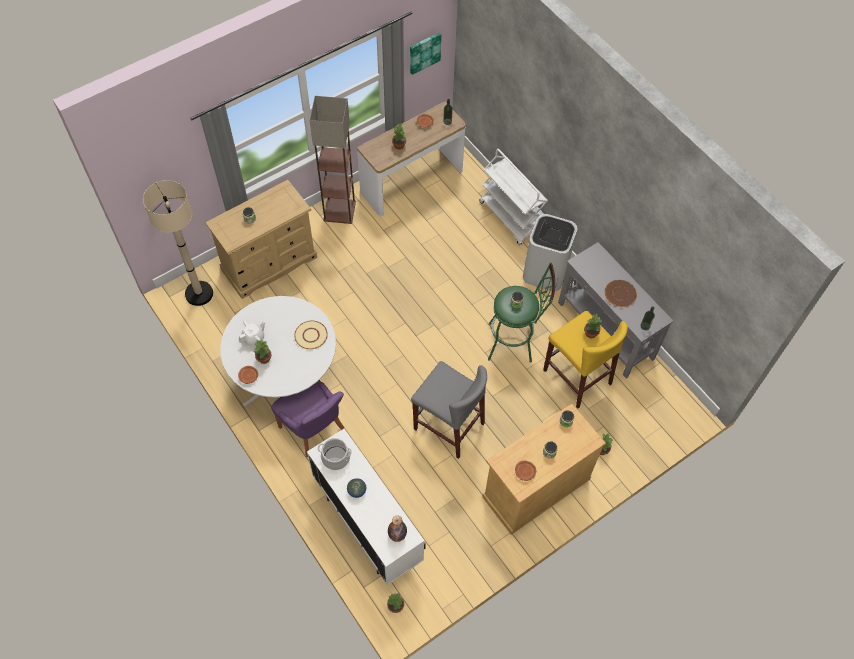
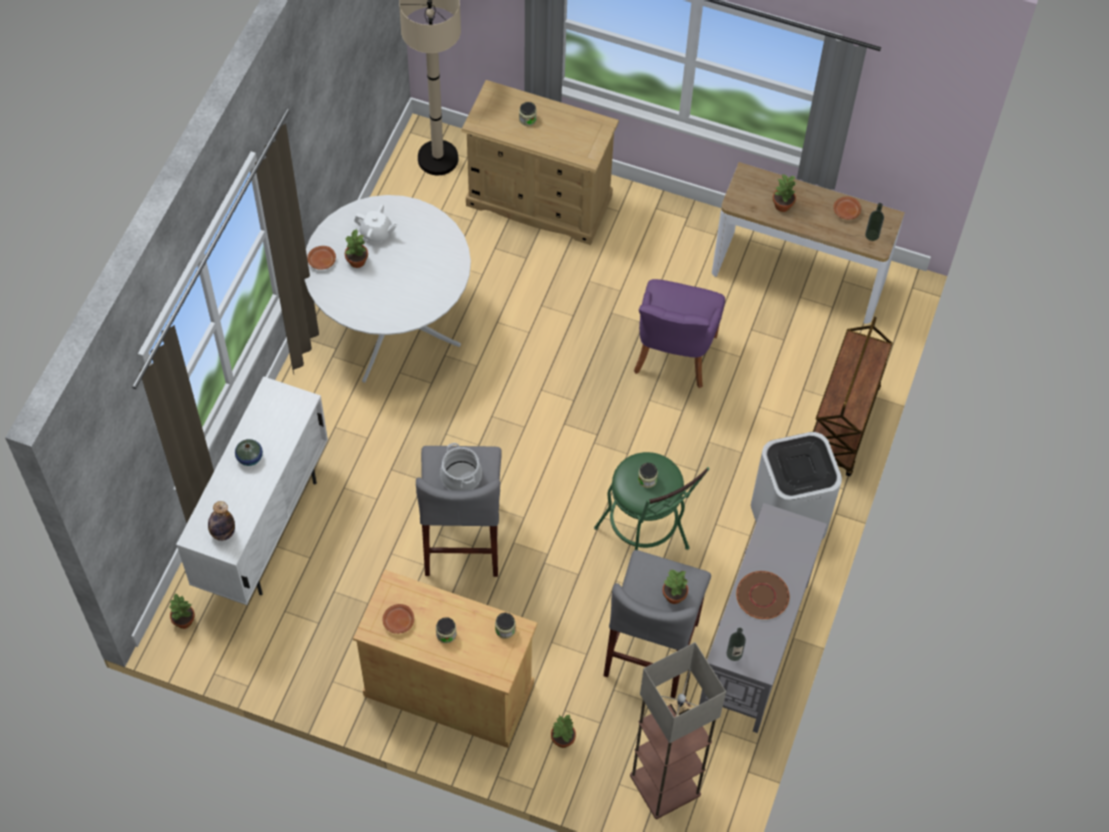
camera: 55 degrees right, 0 degrees up
purple chair [271,380,344,457] -> purple chair moved to [634,279,725,388]
beige plate [294,321,328,349] -> none
floor lamp [310,96,356,224] -> floor lamp moved to [630,642,726,819]
cooking pot [318,438,352,470] -> cooking pot moved to [440,443,482,491]
picture [410,32,441,75] -> none
white cart [479,149,548,245] -> brown cart [813,317,893,476]
yellow stool [543,311,628,408] -> grey stool [604,550,711,698]

